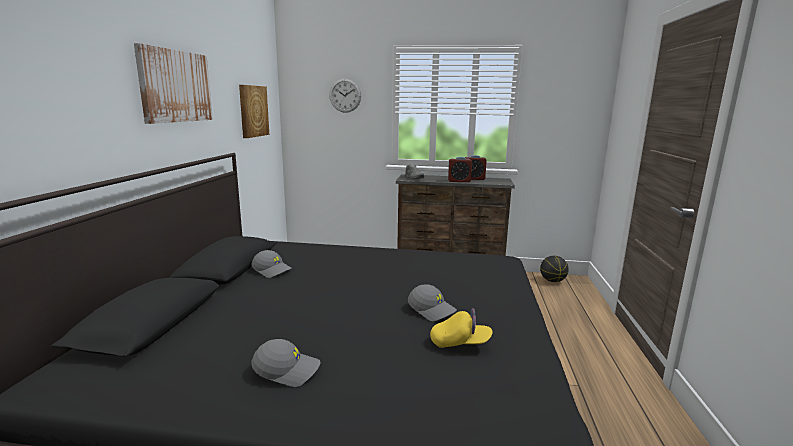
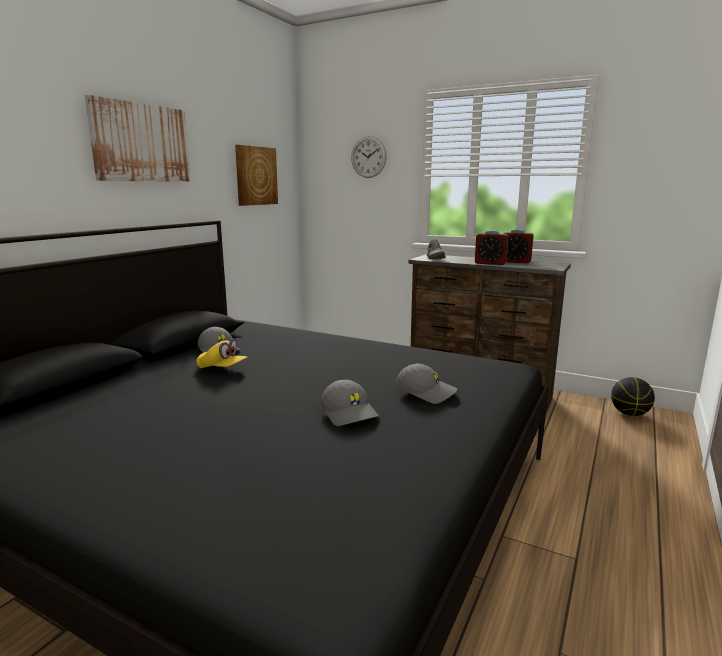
camera: 20 degrees right, 0 degrees up
grey cap [251,339,320,387] -> grey cap moved to [396,364,457,404]
yellow cap [430,308,492,348] -> yellow cap moved to [196,338,248,368]

